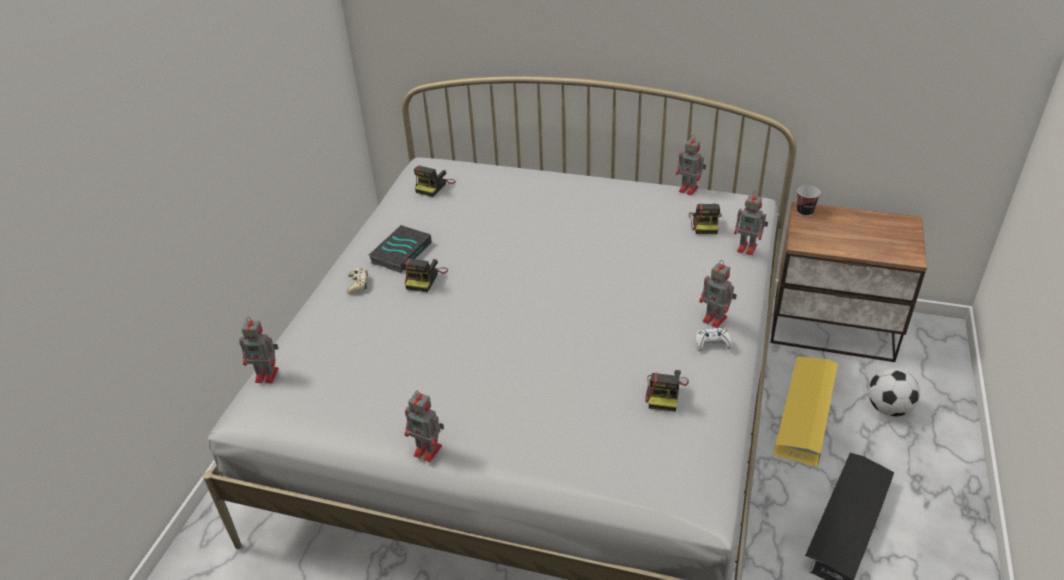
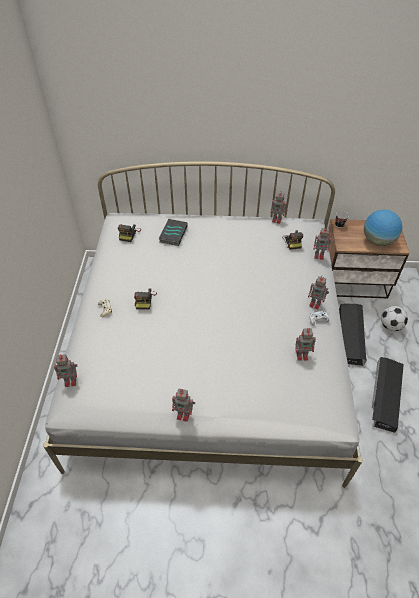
camera: 15 degrees left, 10 degrees up
book [369,225,432,273] -> book moved to [159,219,187,246]
camera [645,370,689,412] -> toy robot [295,329,316,361]
yellow storage box [774,356,838,467] -> black storage box [339,304,366,366]
none -> globe [364,209,402,246]

